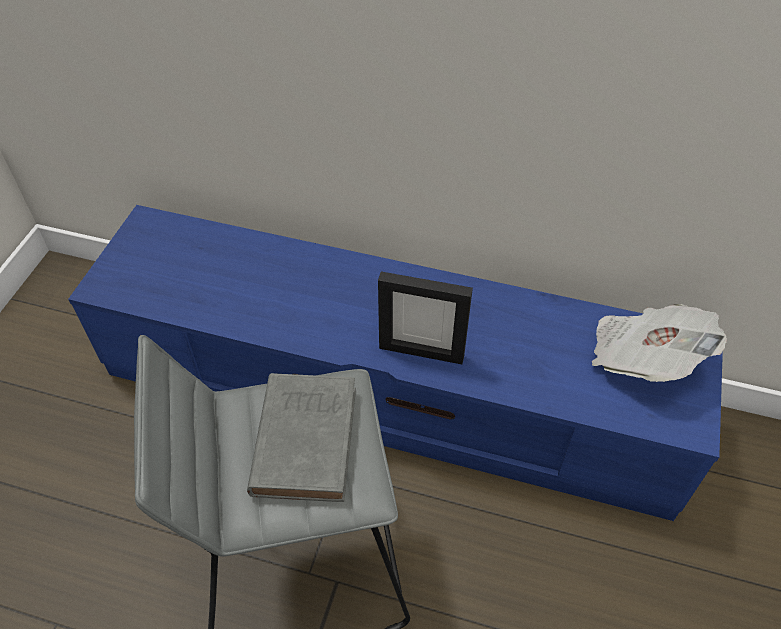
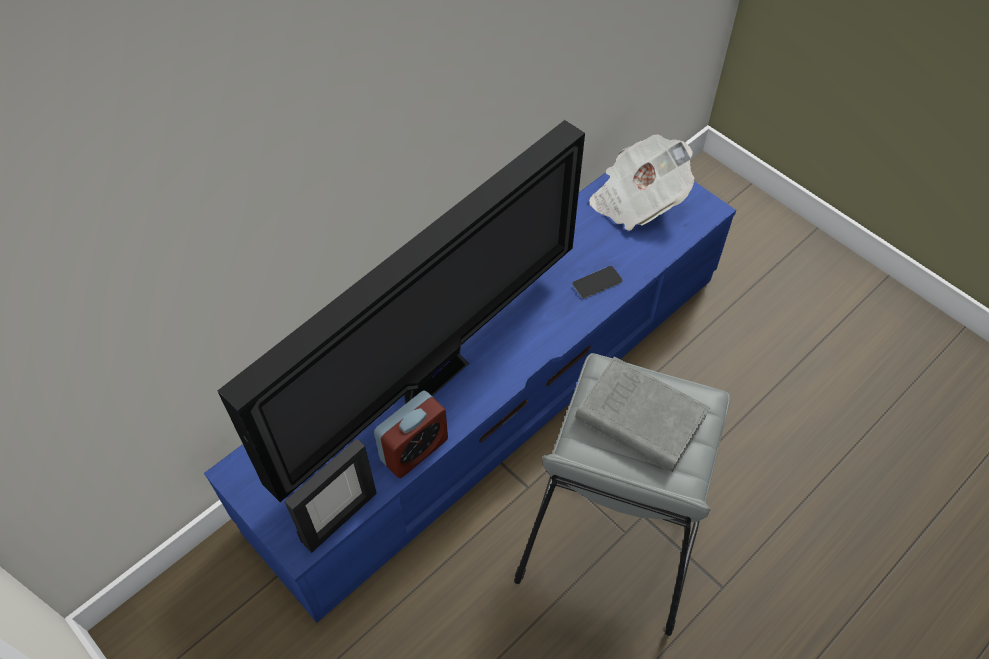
camera: 60 degrees left, 5 degrees up
picture frame [378,272,473,364] -> picture frame moved to [284,438,377,553]
none -> television [218,120,585,502]
none -> alarm clock [374,391,448,478]
none -> phone [572,266,622,299]

